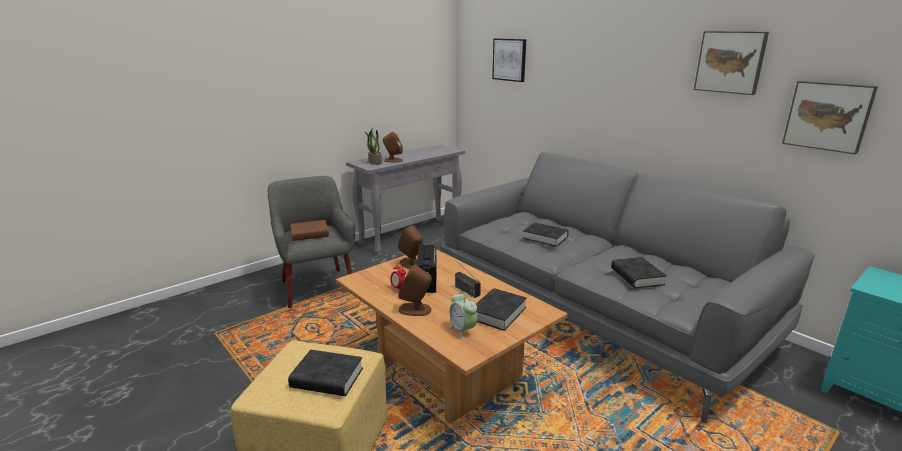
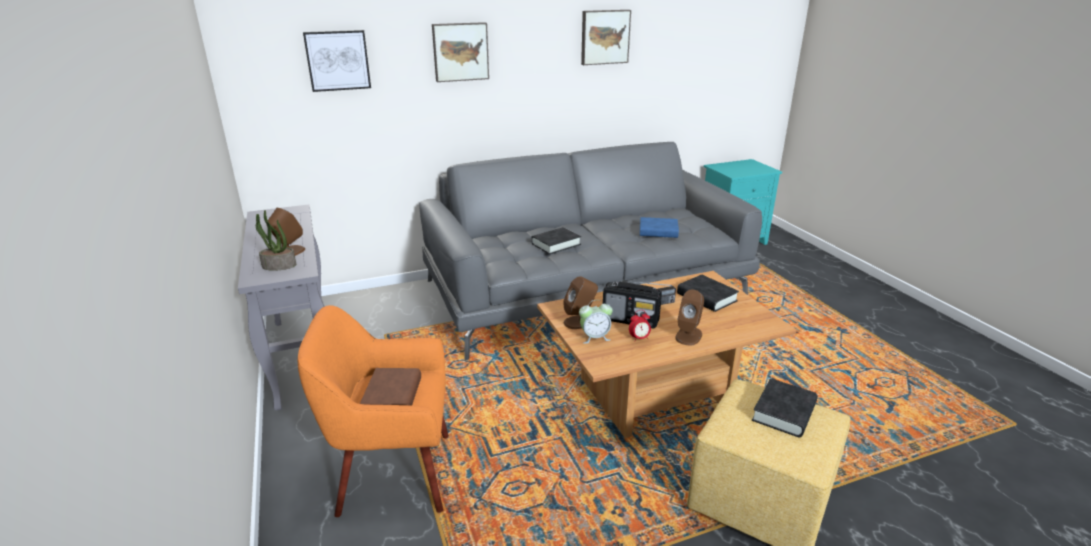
camera: 70 degrees left, 5 degrees up
grey armchair [268,176,355,308] -> orange armchair [298,305,449,517]
alarm clock [449,292,477,340] -> alarm clock moved to [579,300,613,344]
black book [611,257,667,288] -> blue book [640,217,679,238]
picture [782,81,878,154] -> picture moved to [432,22,489,82]

